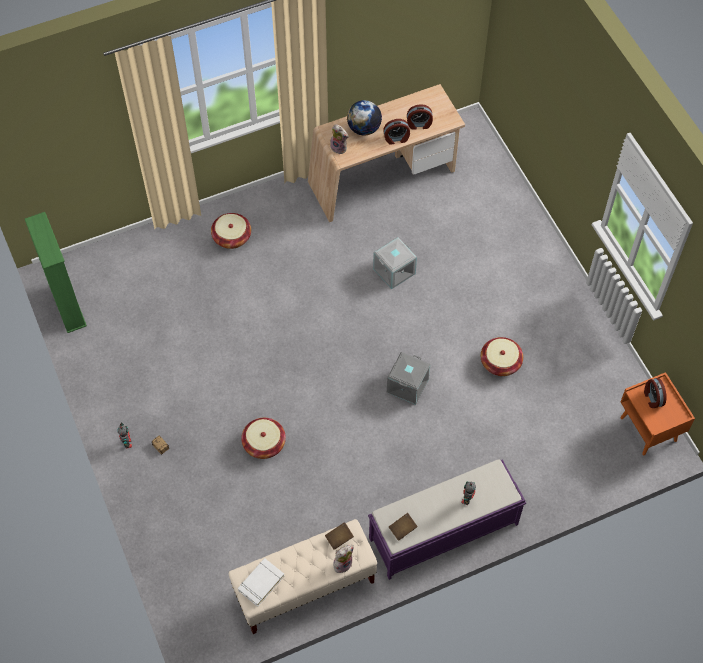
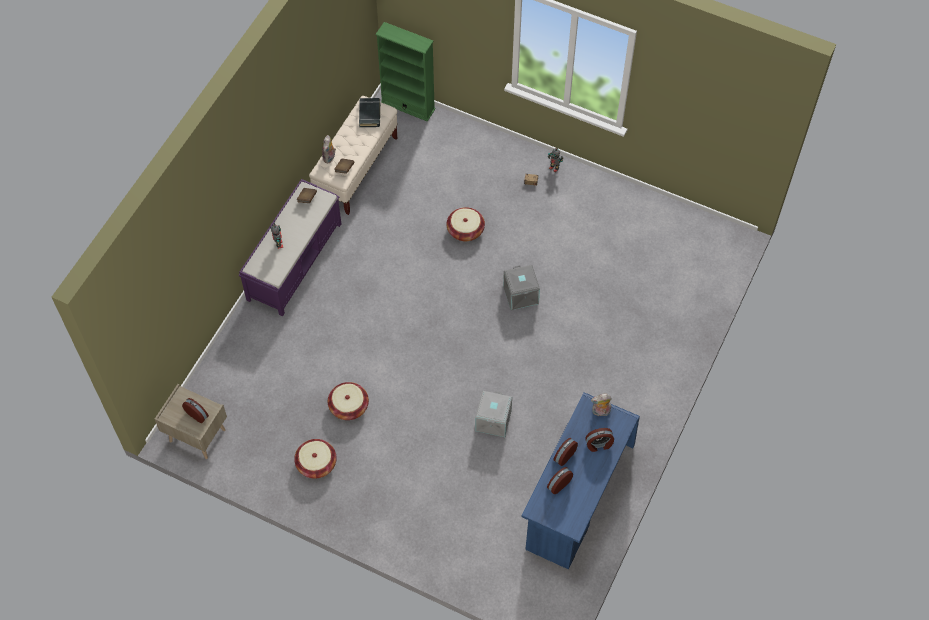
camera: 140 degrees right, 0 degrees up
green bookcase [25,212,87,333] -> green bookcase moved to [375,22,435,122]
basket [211,213,251,249] -> basket moved to [294,439,336,478]
white book [238,558,284,607] -> black book [359,98,381,127]
beige desk [308,84,465,222] -> blue desk [521,392,640,569]
globe [347,100,382,136] -> alarm clock [585,428,614,452]
grey storage box [387,352,431,405] -> grey storage box moved to [503,265,540,310]
orange nightstand [620,372,695,455] -> beige nightstand [155,384,227,459]

